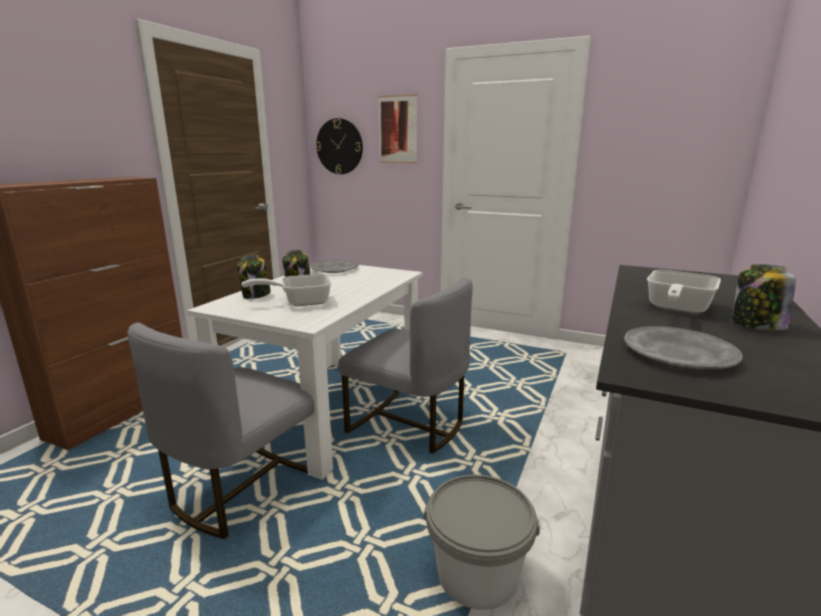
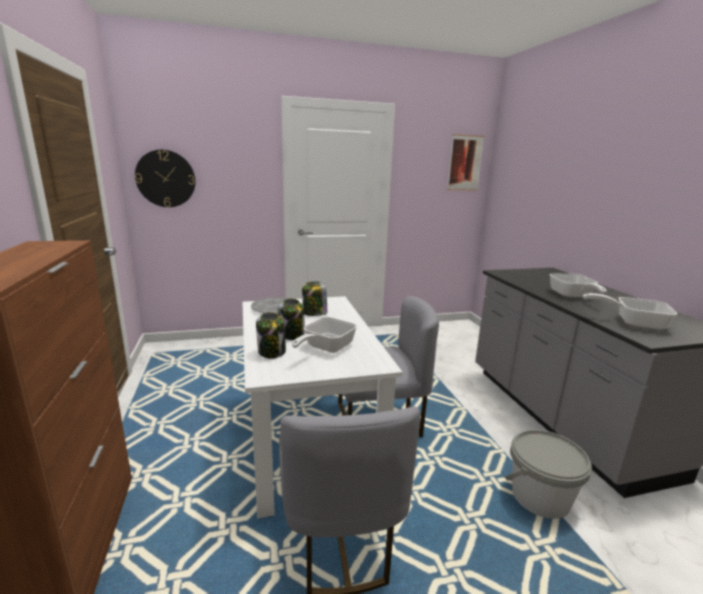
camera: 40 degrees left, 0 degrees up
picture [379,94,417,163] -> picture moved to [447,134,484,191]
grey plate [624,326,743,369] -> frying pan [583,293,677,330]
jar [732,264,796,330] -> jar moved to [302,281,327,316]

